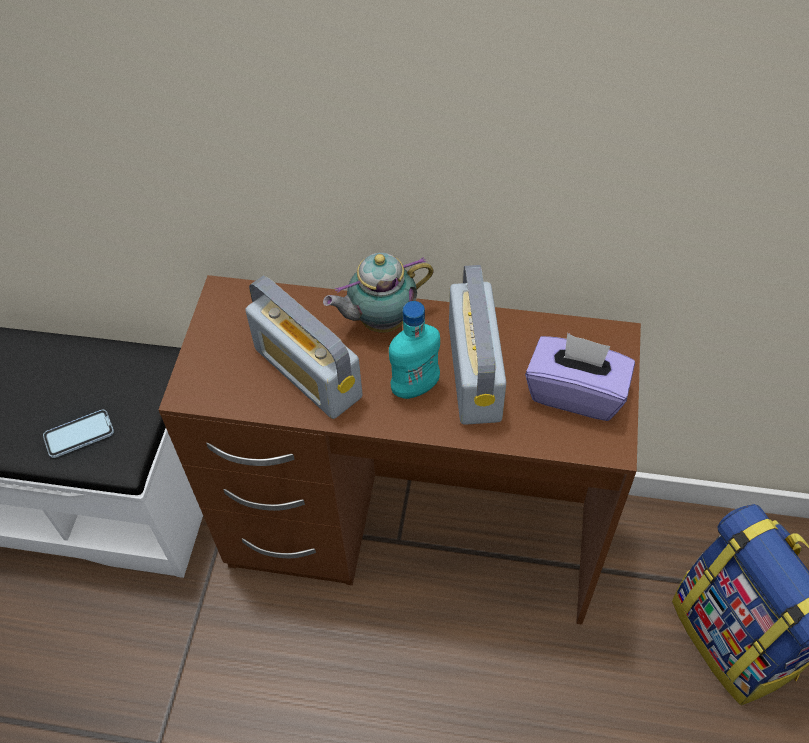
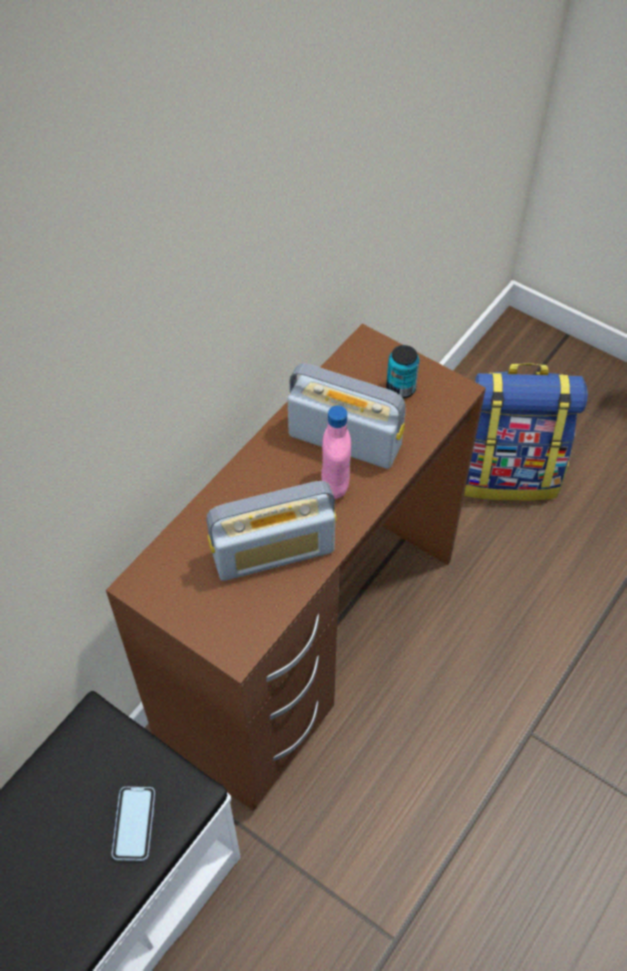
camera: 65 degrees left, 0 degrees up
teapot [323,253,434,333] -> none
turquoise bottle [389,301,440,399] -> pink bottle [321,405,351,499]
purple tissue box [525,333,635,421] -> can [386,345,419,398]

